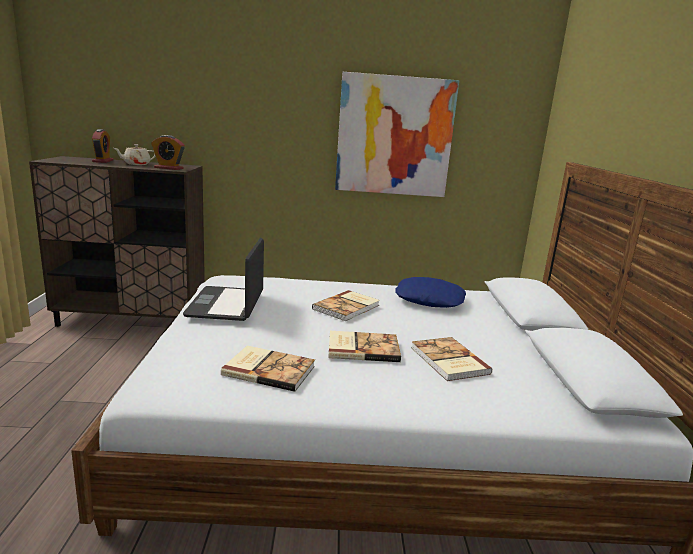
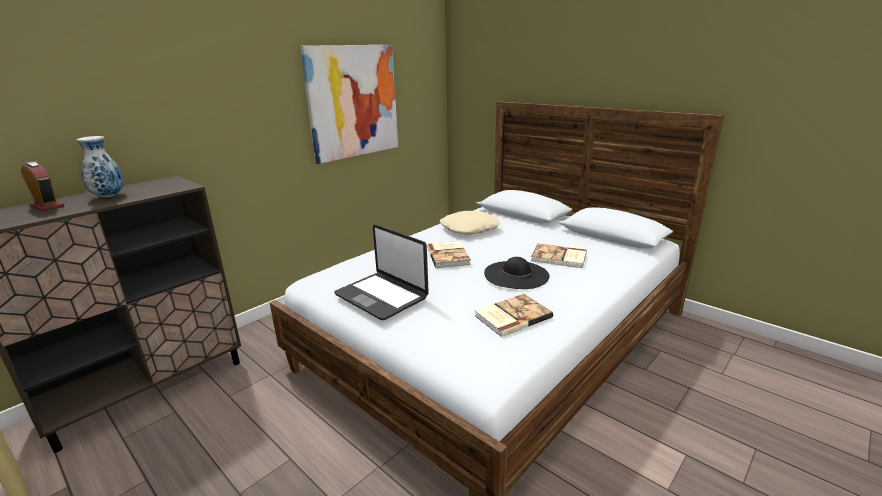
camera: 45 degrees left, 5 degrees up
beige teapot [114,144,156,165] -> vase [77,136,124,197]
alarm clock [151,135,185,170] -> none
book [328,331,401,362] -> black hat [484,257,550,289]
blue pillow [395,277,466,308] -> beige pillow [440,211,500,234]

